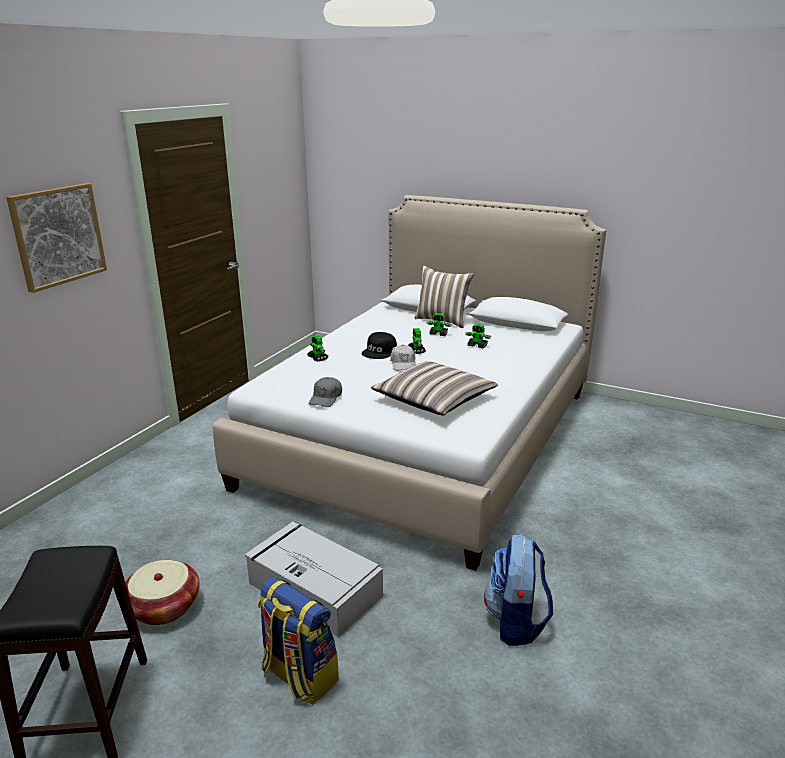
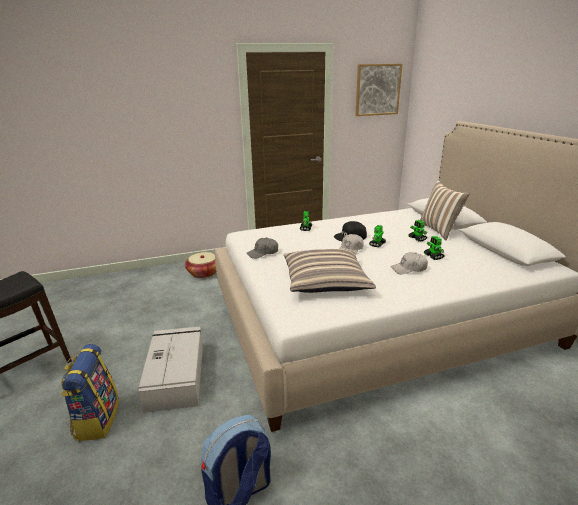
camera: 45 degrees right, 0 degrees up
picture [6,183,107,293] -> picture moved to [355,64,402,116]
basket [125,560,200,625] -> basket moved to [185,252,216,278]
none -> white cap [391,252,428,274]

